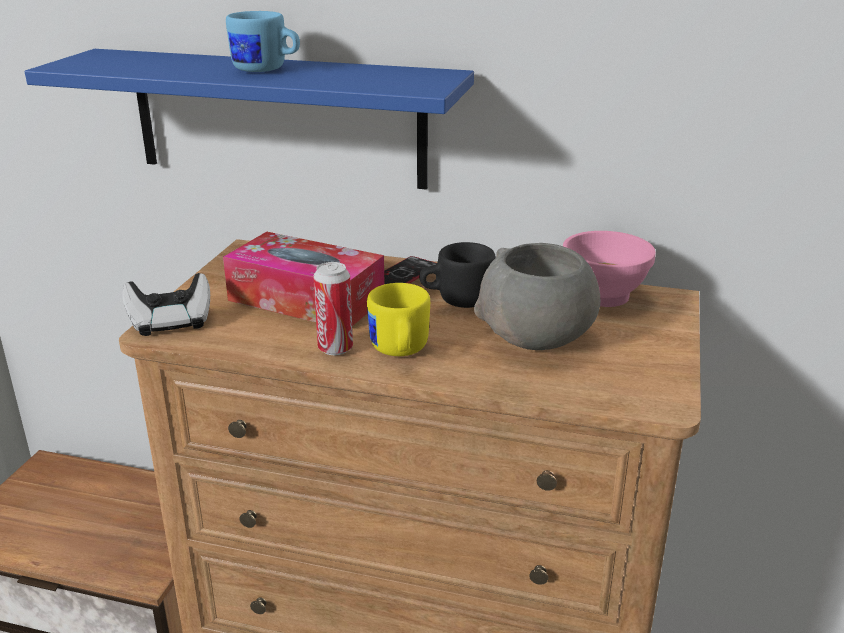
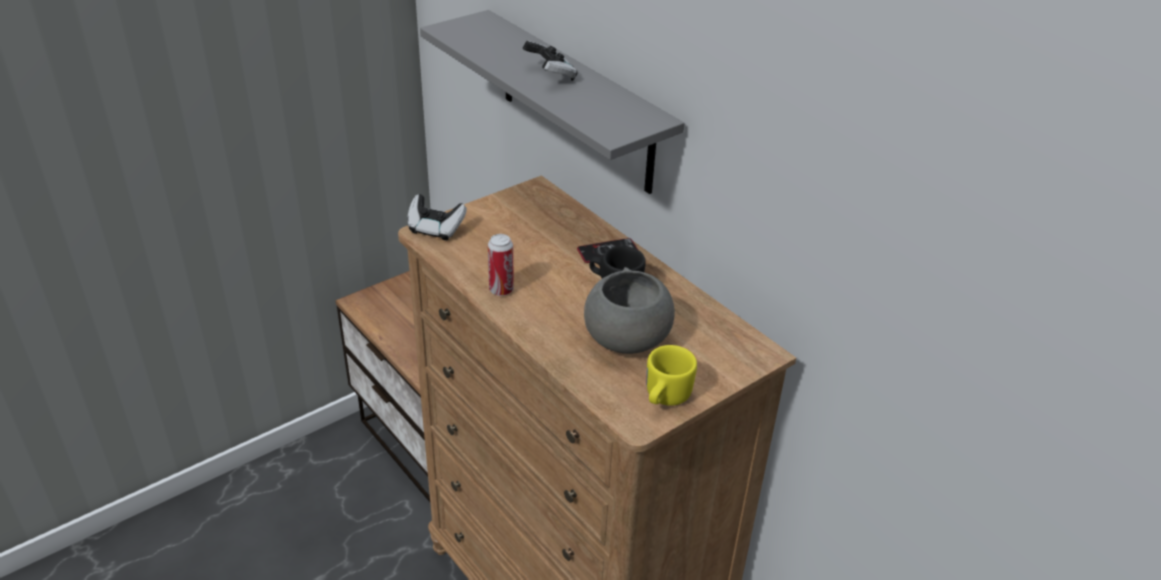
camera: 35 degrees right, 10 degrees up
blue shelf [25,49,474,190] -> grey shelf [420,10,685,194]
tissue box [223,232,385,326] -> none
blue mug [226,11,300,72] -> game controller [523,41,578,81]
yellow mug [367,283,430,356] -> yellow mug moved to [647,345,697,406]
pink bowl [563,231,656,307] -> none

